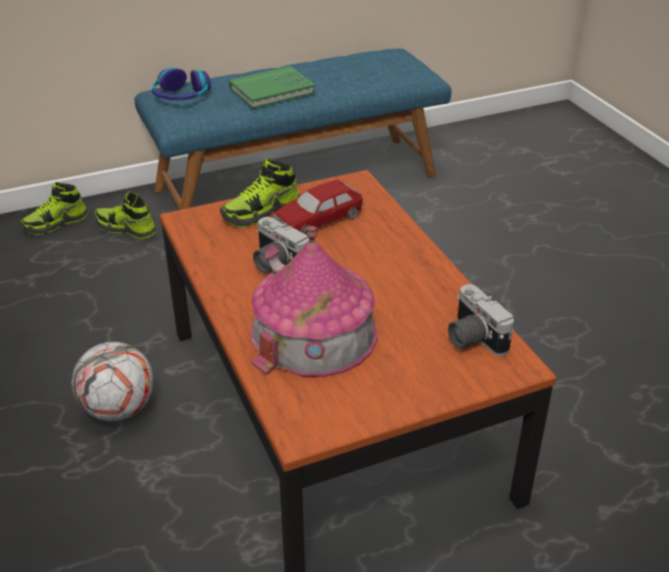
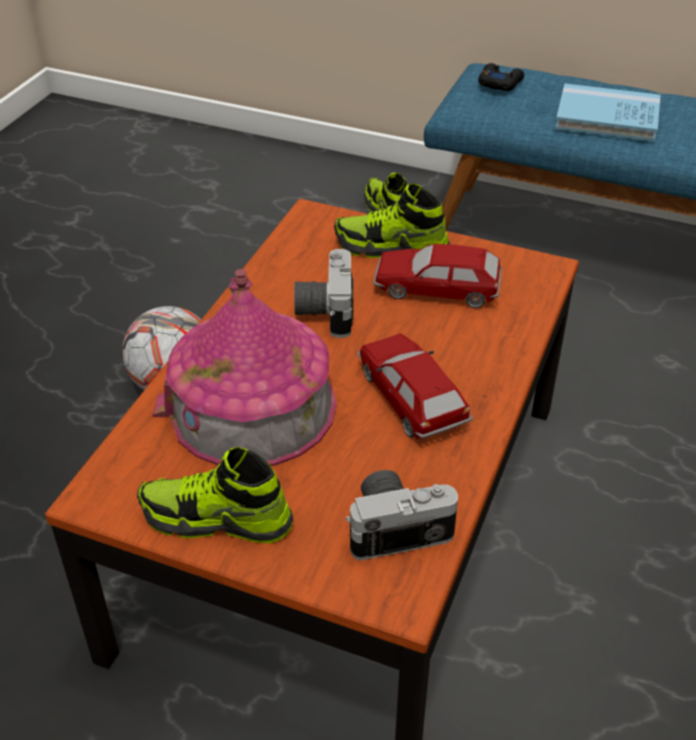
camera: 45 degrees right, 5 degrees up
shoe [20,182,88,235] -> shoe moved to [137,447,293,543]
headphones [152,68,211,100] -> black game controller [478,63,524,91]
green book [229,66,316,109] -> blue book [555,84,660,142]
camera [448,284,514,356] -> camera turned 60 degrees clockwise [345,470,458,560]
none -> toy car [357,334,473,439]

